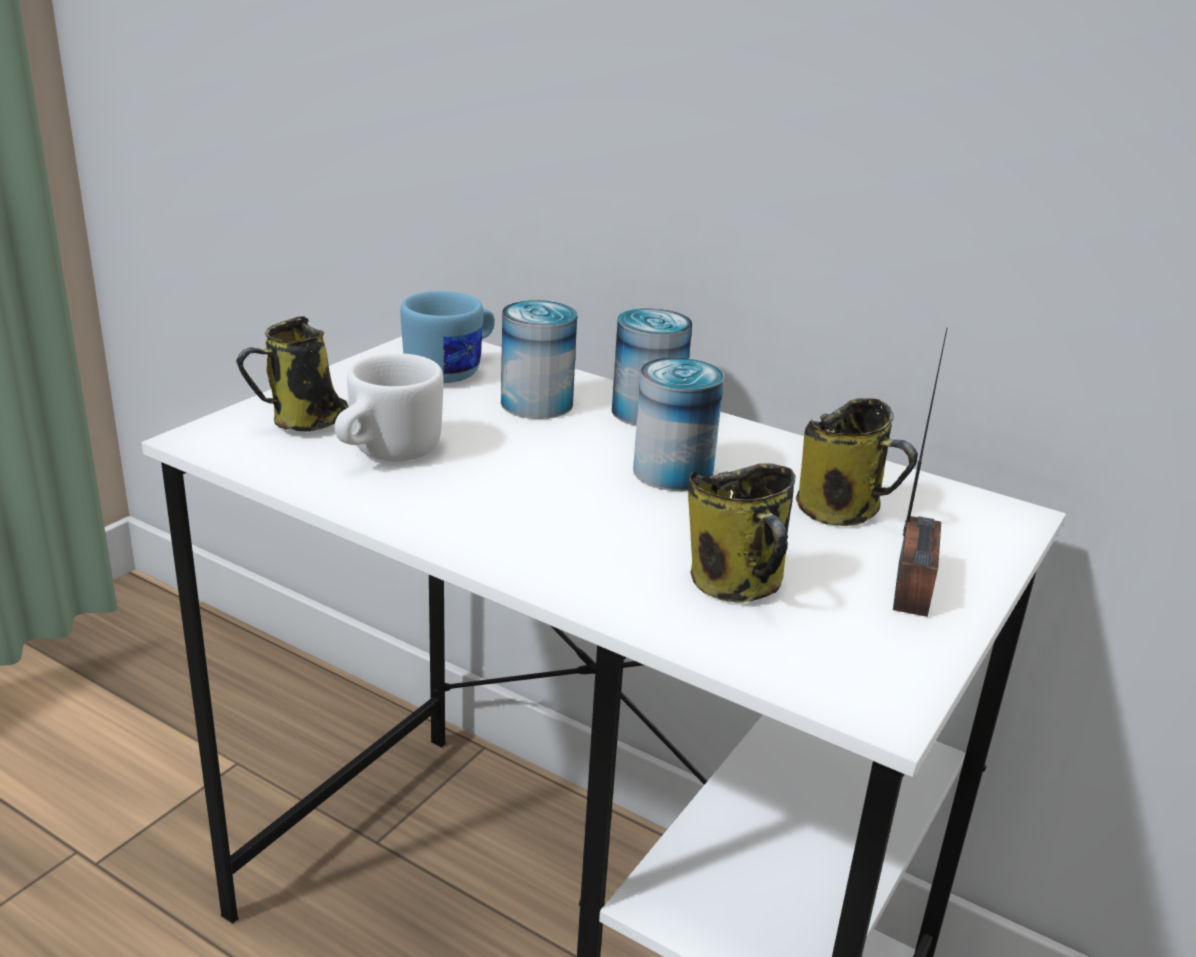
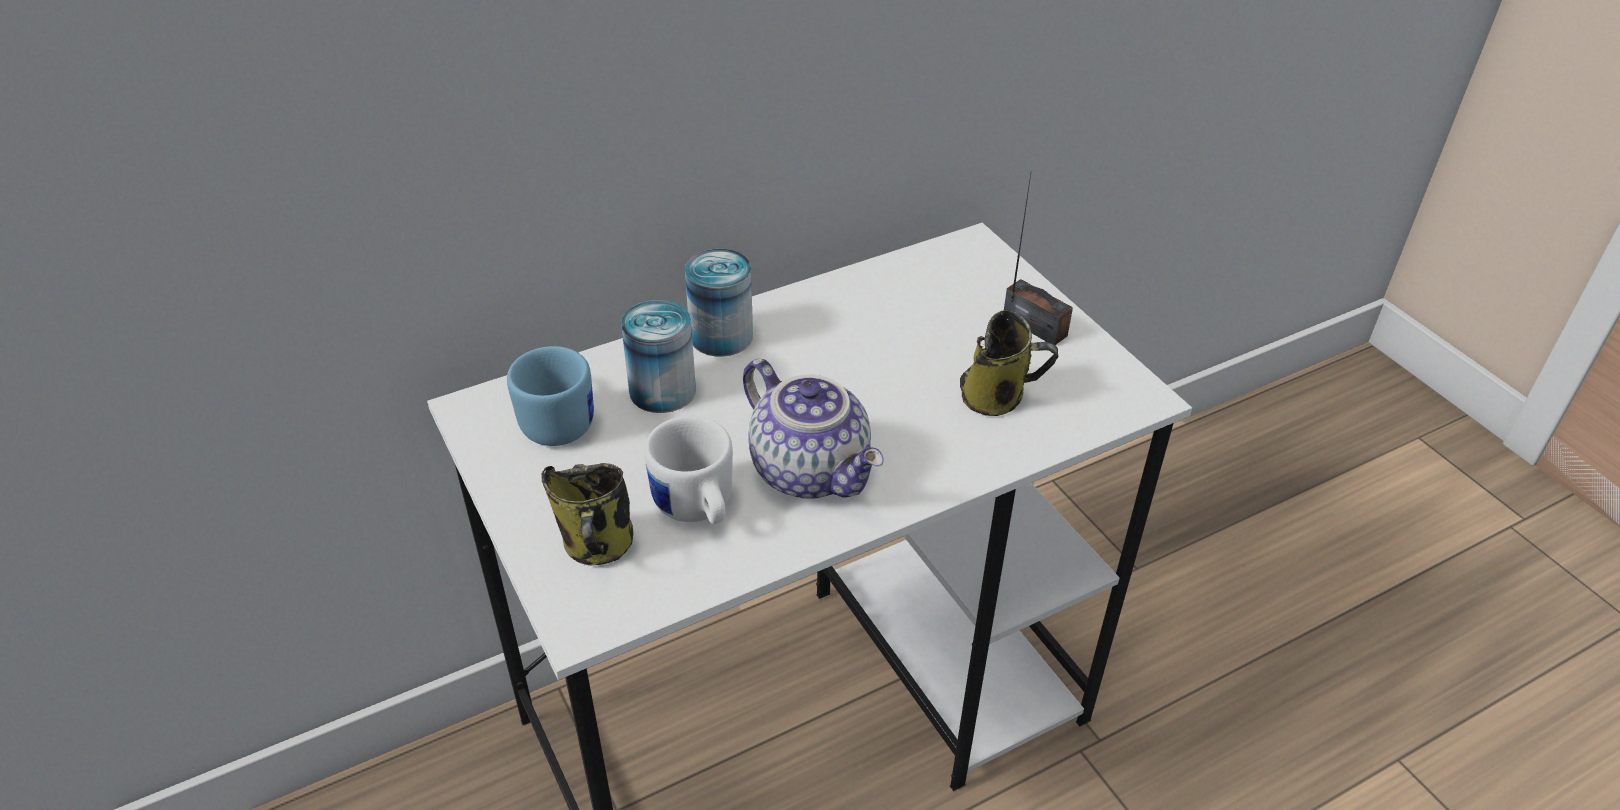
camera: 60 degrees left, 15 degrees up
can [633,358,724,491] -> none
mug [796,398,918,526] -> none
none -> teapot [743,359,884,499]

